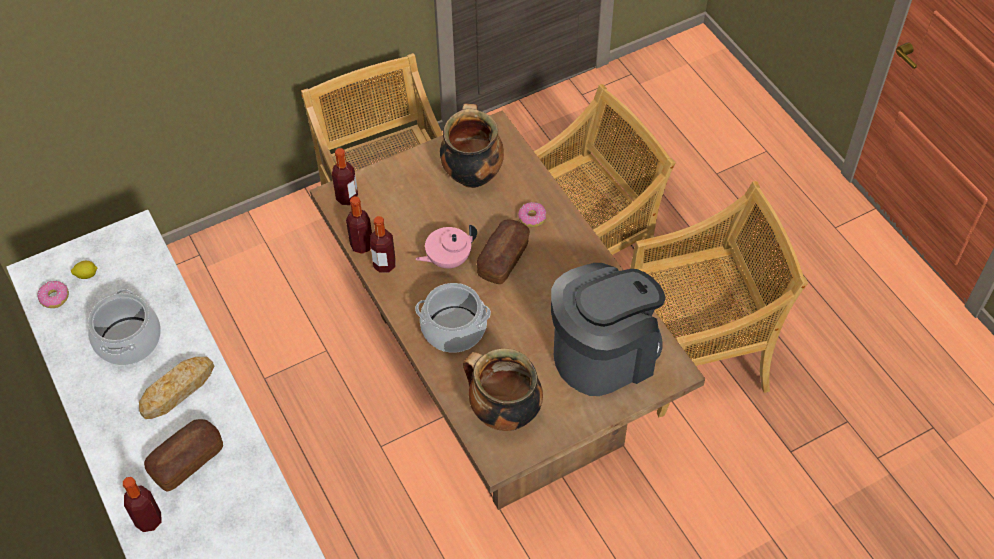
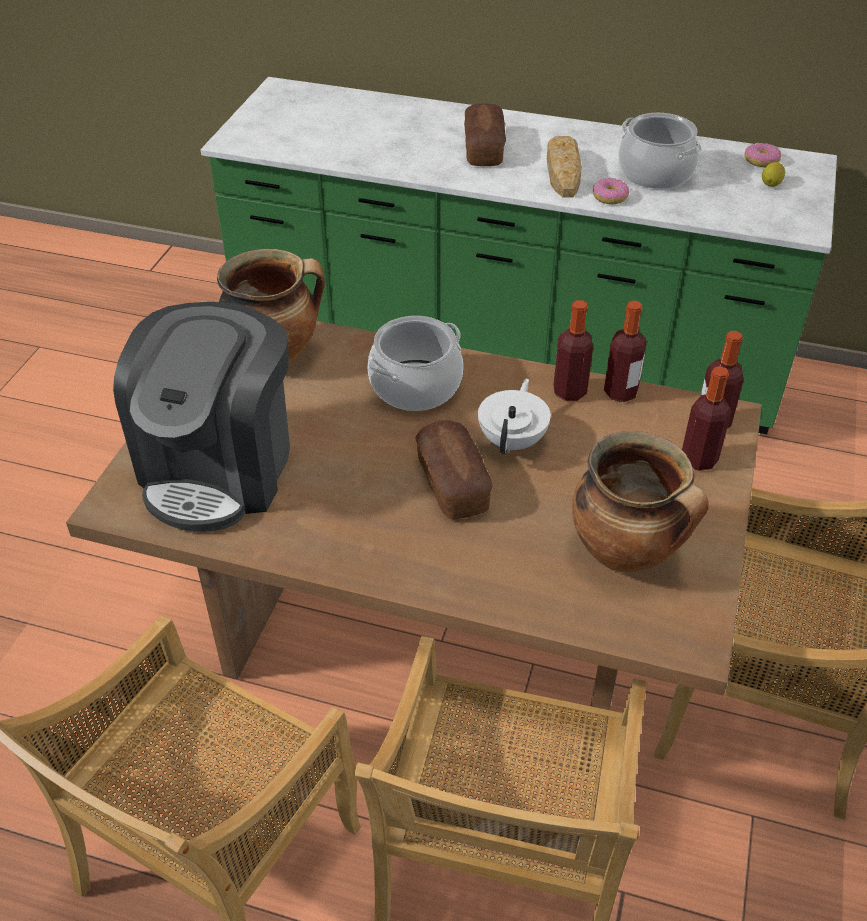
camera: 135 degrees right, 10 degrees down
bottle [123,477,161,532] -> bottle moved to [682,366,731,471]
pink teapot [415,225,477,269] -> white teapot [478,378,551,454]
donut [518,202,546,227] -> donut moved to [593,178,629,204]

